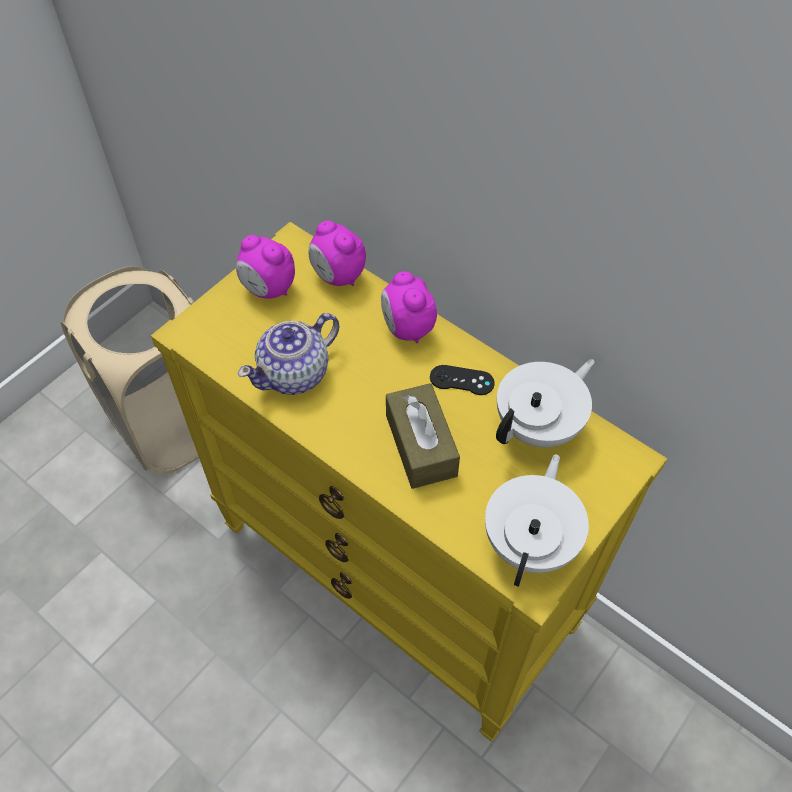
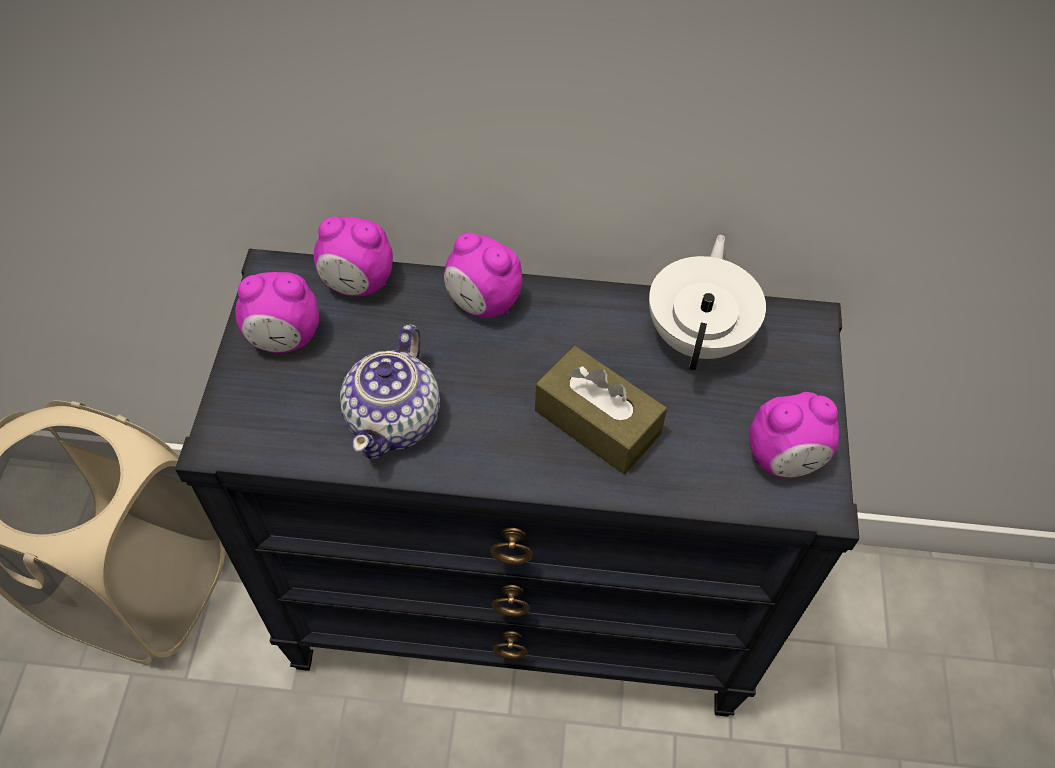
camera: 35 degrees left, 0 degrees up
yellow dresser [151,222,667,742] -> black dresser [175,249,859,717]
black game controller [430,365,495,395] -> none
white teapot [485,454,589,587] -> alarm clock [749,392,839,478]

